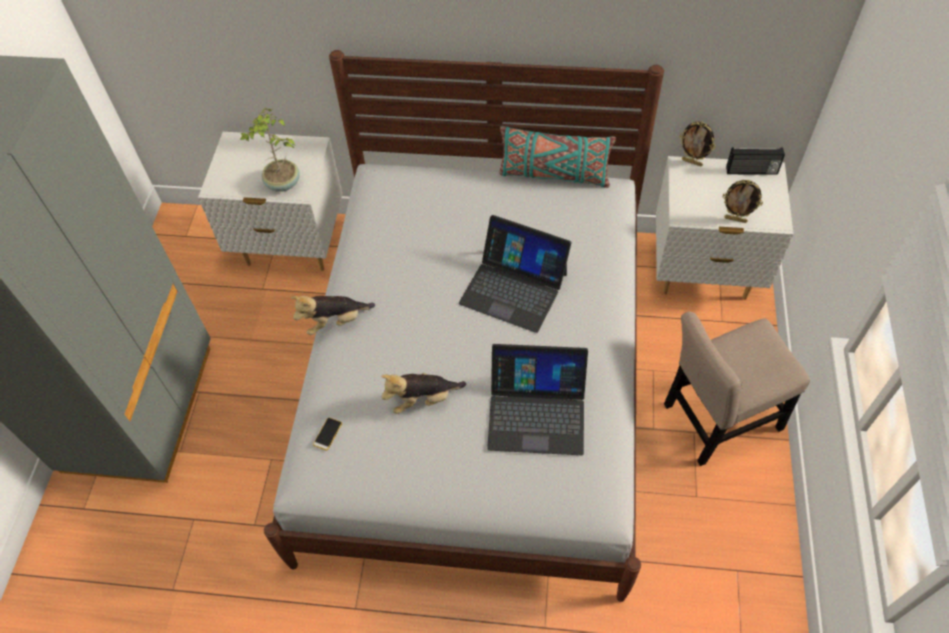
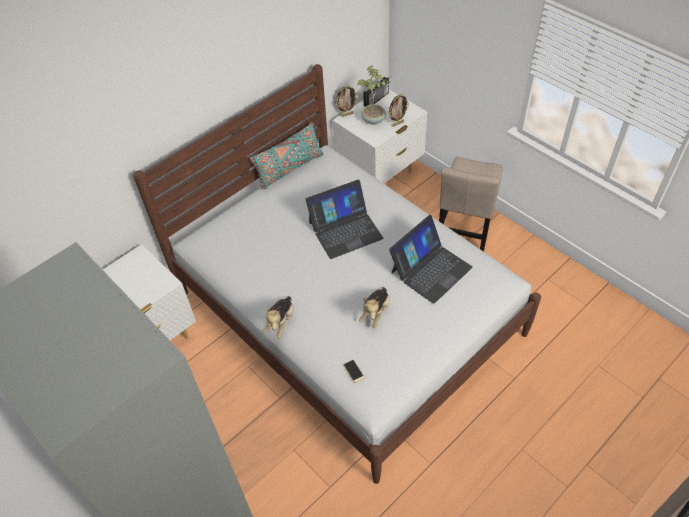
camera: 50 degrees left, 5 degrees down
potted plant [240,107,300,192] -> potted plant moved to [357,65,393,125]

